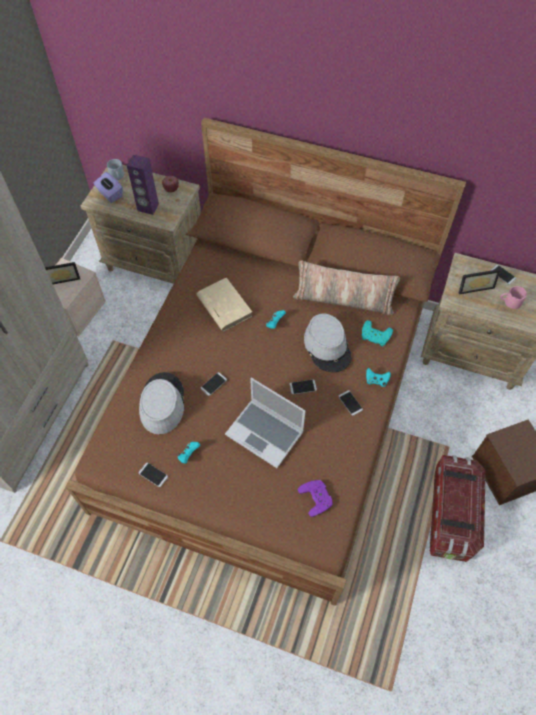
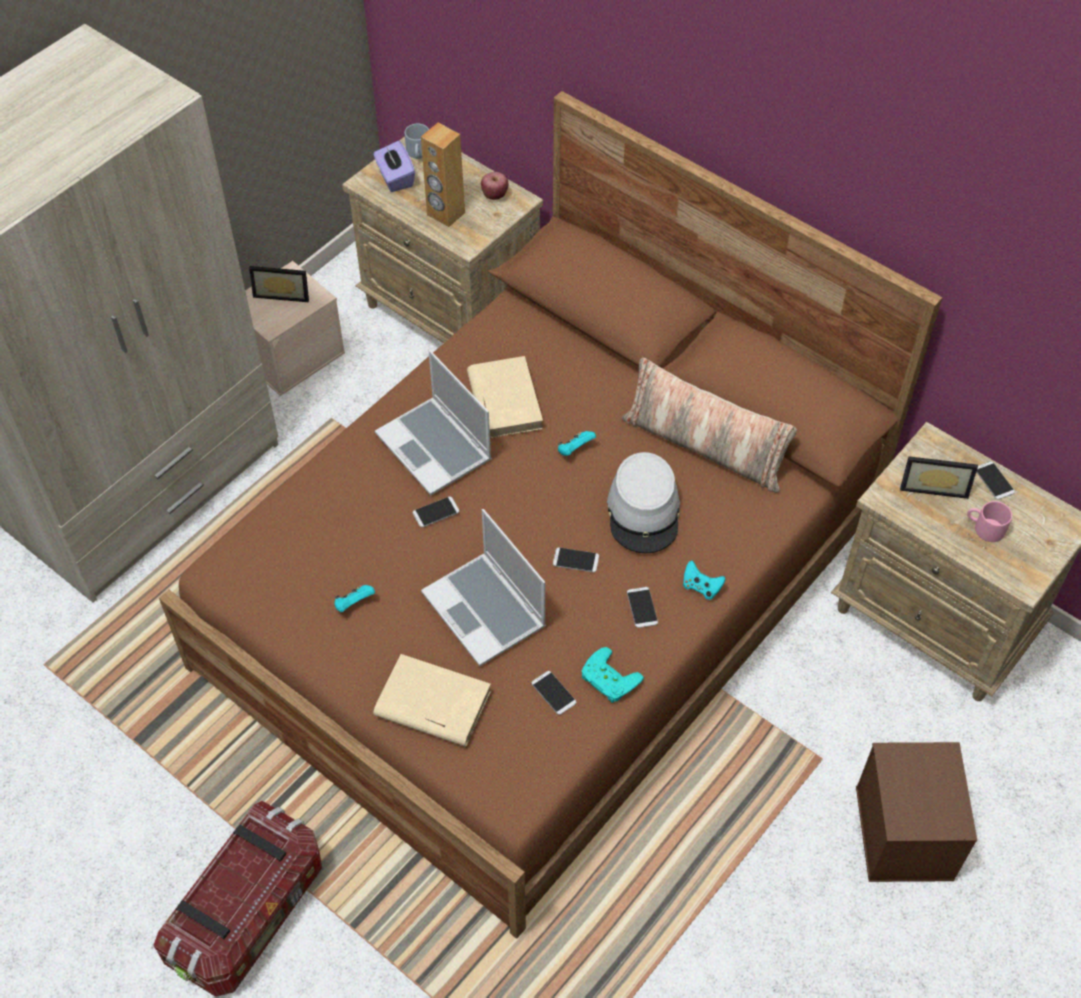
camera: 20 degrees right, 5 degrees down
purple speaker [127,155,159,215] -> brown speaker [421,122,465,227]
grey hat [139,372,184,434] -> none
phone [139,463,168,487] -> phone moved to [532,671,576,715]
purple game controller [298,480,333,517] -> none
turquoise game controller [362,320,393,346] -> turquoise game controller moved to [582,647,644,703]
storage box [430,455,486,562] -> storage box moved to [153,801,322,997]
none -> beige book [373,654,491,747]
none -> laptop [375,350,492,496]

